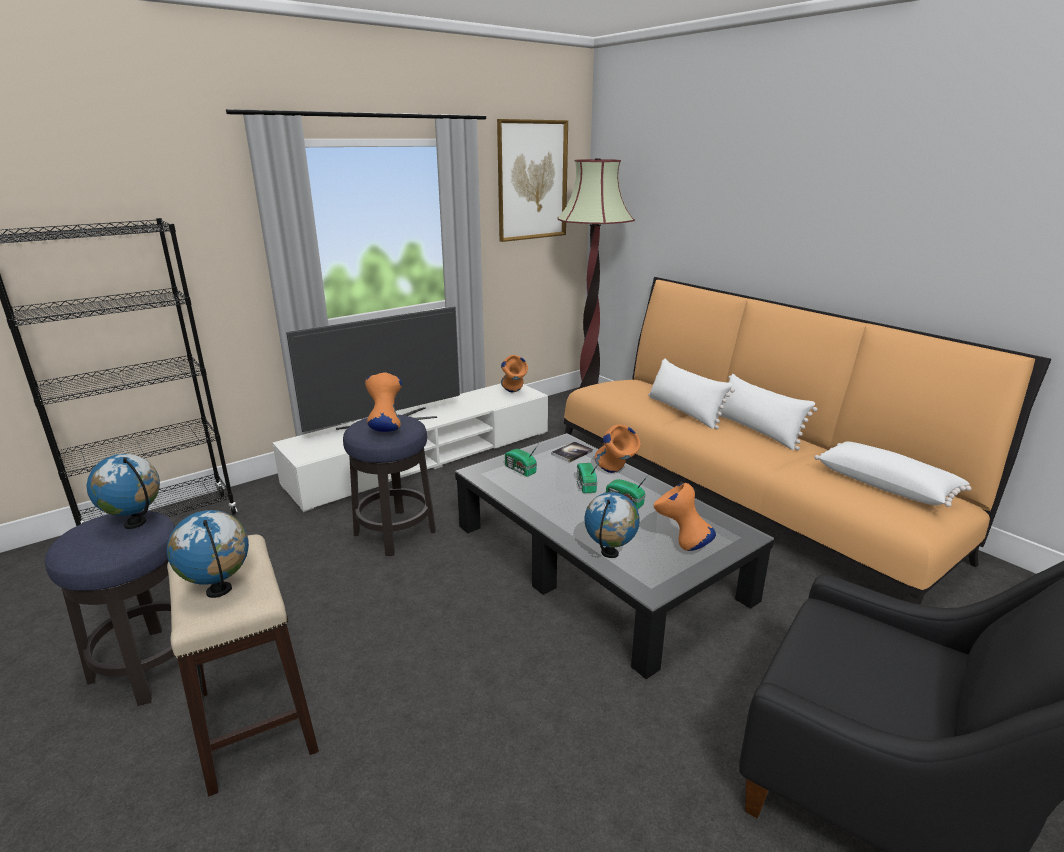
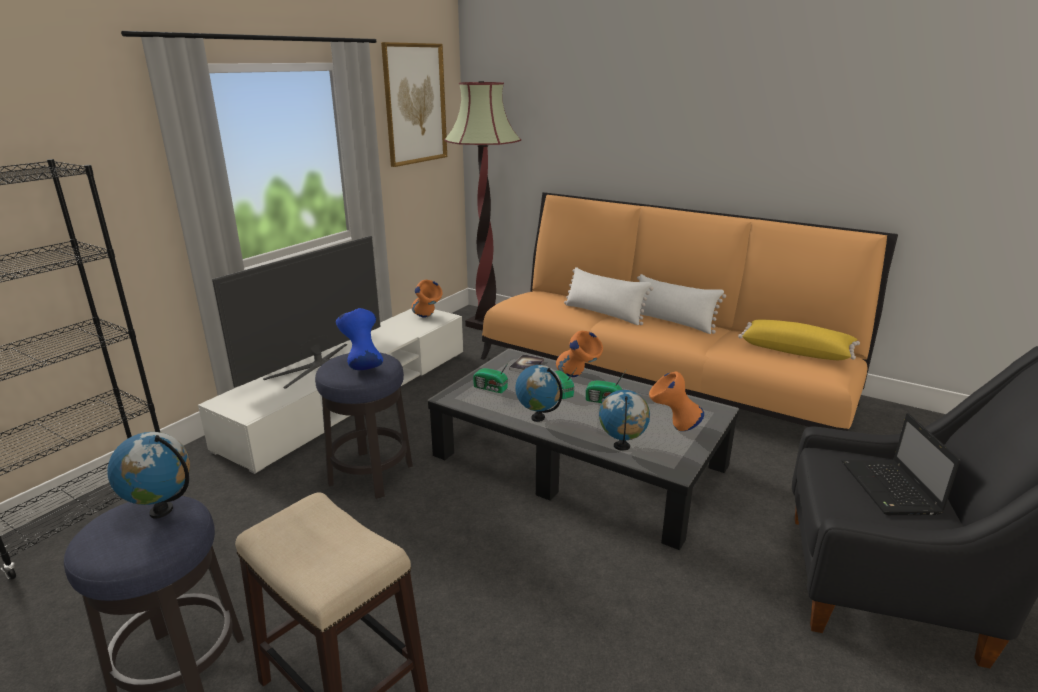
camera: 20 degrees left, 0 degrees up
globe [167,510,249,598] -> globe moved to [515,365,562,422]
orange vase [365,372,402,432] -> blue vase [336,308,383,370]
white pillow [814,441,972,507] -> yellow pillow [738,319,860,360]
none -> laptop [842,413,960,515]

